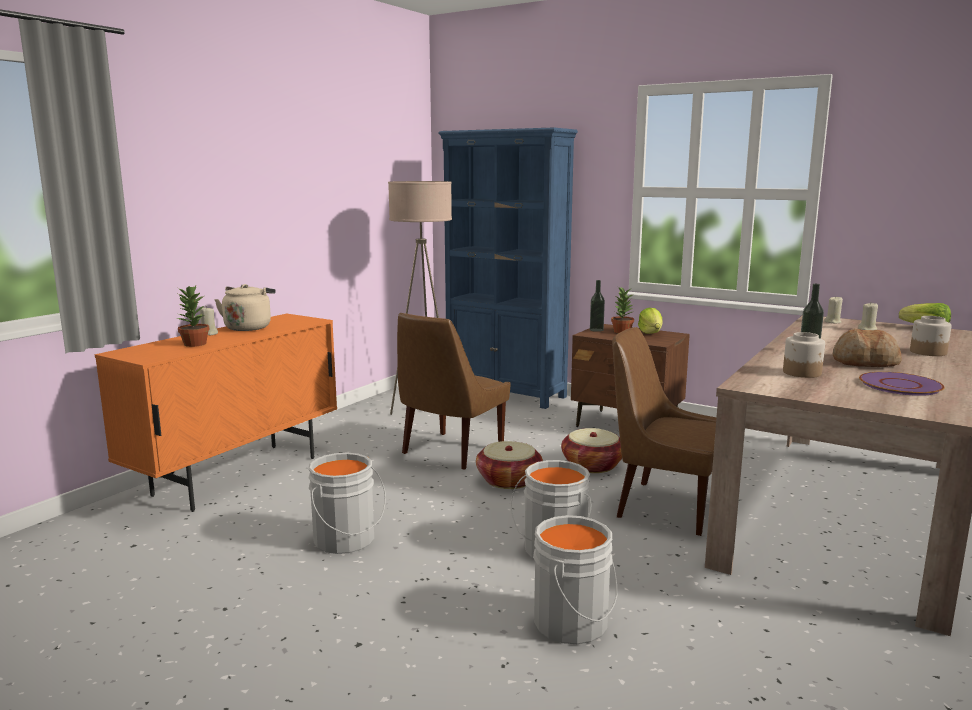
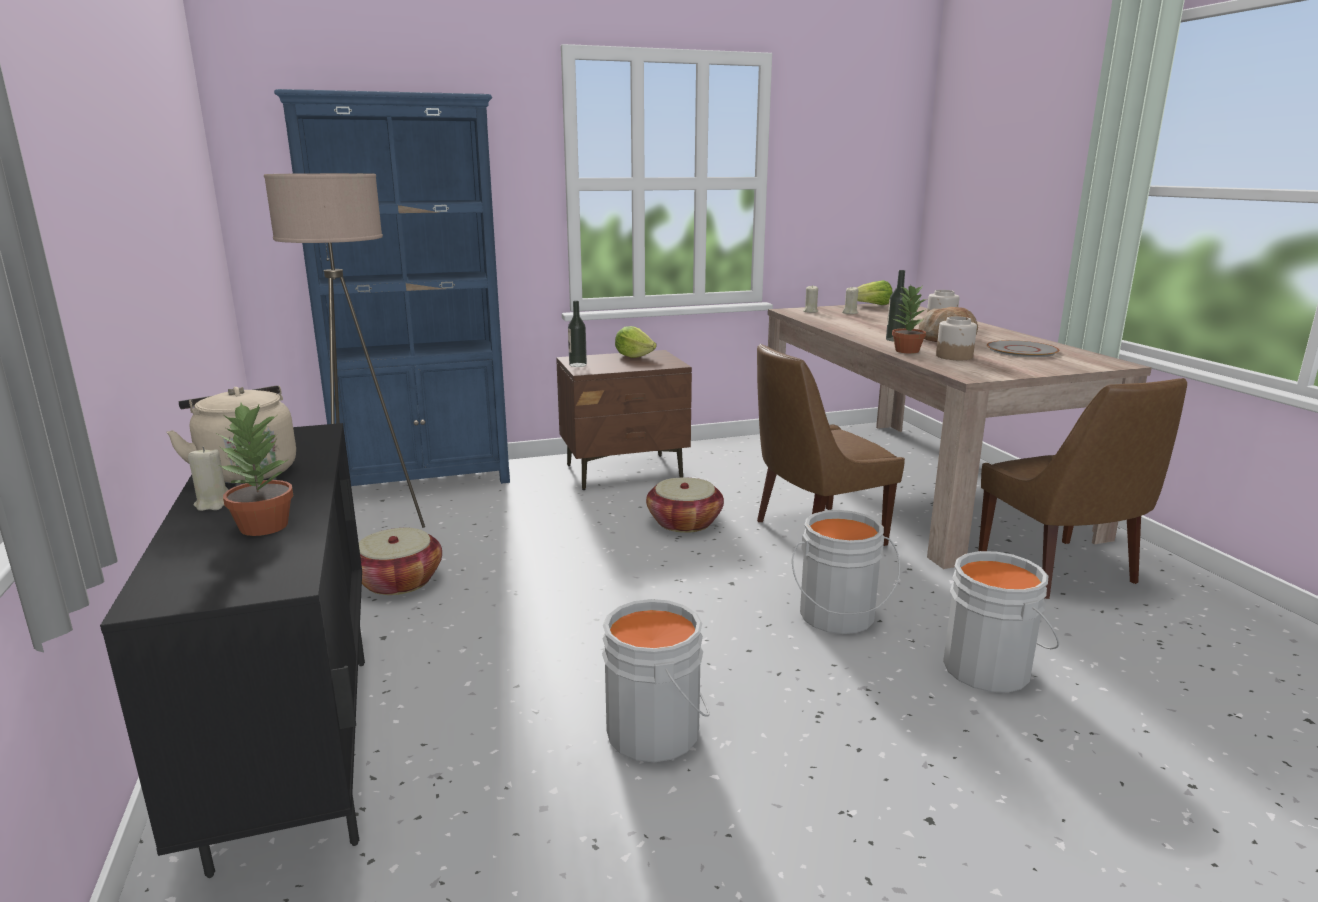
camera: 50 degrees left, 5 degrees up
orange cabinet [95,314,337,512] -> black cabinet [100,423,365,878]
brown chair [397,313,510,470] -> brown chair moved to [978,378,1187,599]
basket [476,441,543,489] -> basket moved to [359,528,442,595]
potted plant [611,286,634,333] -> potted plant moved to [892,285,929,354]
purple plate [859,372,945,396] -> grey plate [987,340,1059,357]

